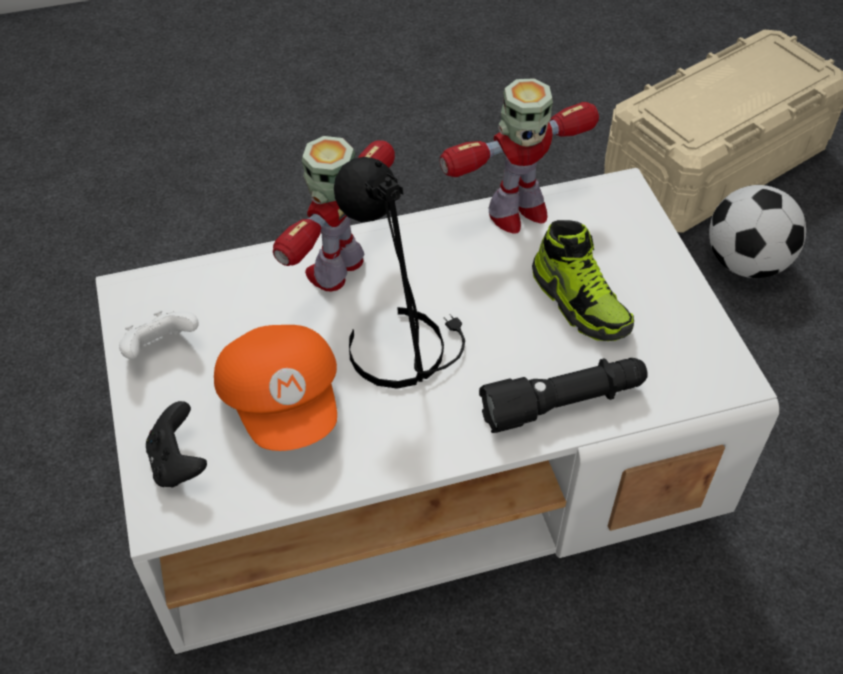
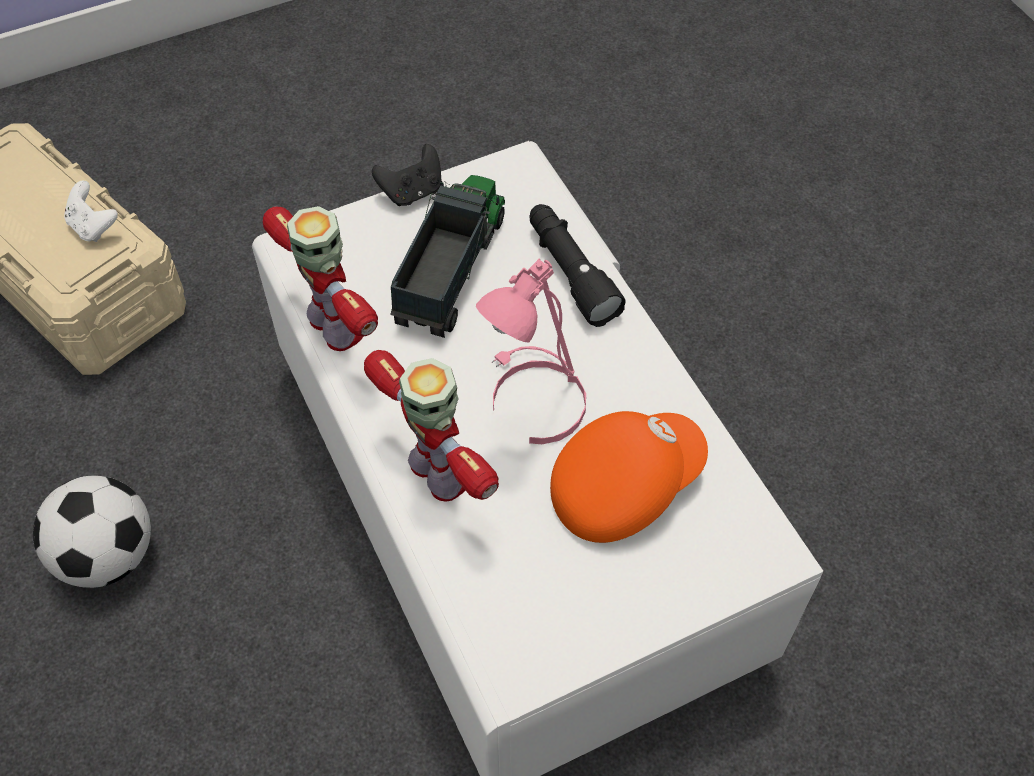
camera: 100 degrees left, 5 degrees up
white game controller [119,310,199,359] -> white game controller moved to [64,181,118,242]
black game controller [146,401,207,488] -> black game controller moved to [372,144,442,206]
toy robot [273,136,395,292] -> toy robot turned 150 degrees counterclockwise [364,350,499,502]
black table lamp [334,157,465,389] -> pink table lamp [476,258,586,444]
shoe [532,220,634,341] -> toy truck [390,175,505,338]
football [709,185,806,278] -> football moved to [33,476,151,588]

